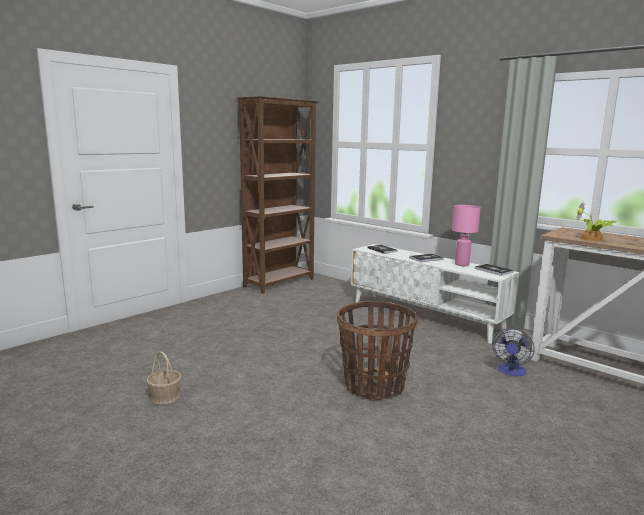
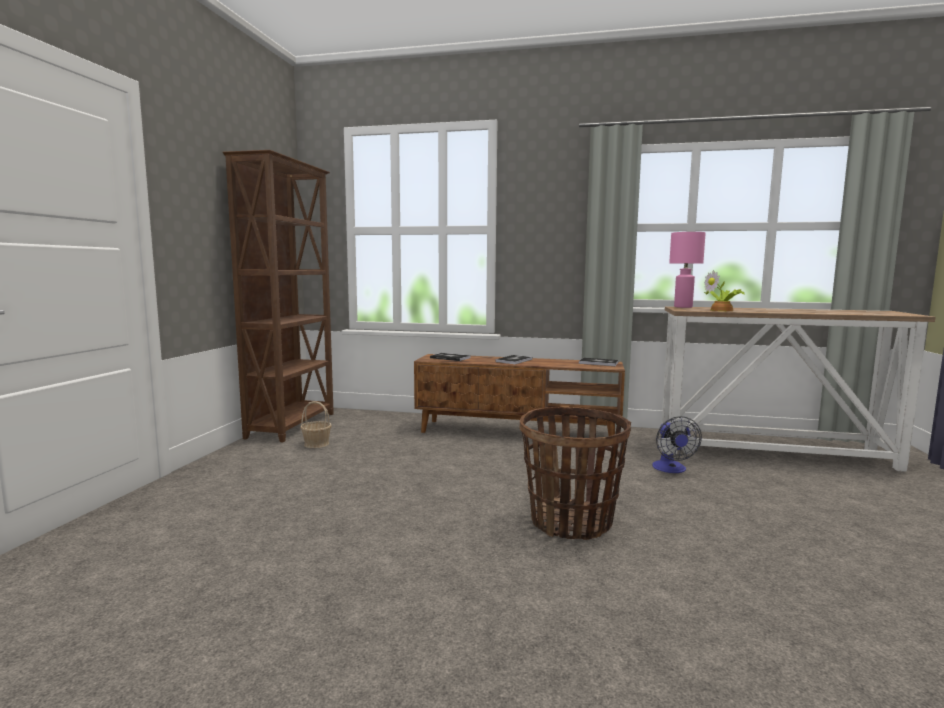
camera: 30 degrees left, 5 degrees down
basket [146,351,181,404] -> basket moved to [301,401,332,448]
white tv stand [351,244,519,344] -> brown tv stand [414,354,625,436]
pink table lamp [452,205,481,266] -> pink table lamp moved to [669,232,706,308]

